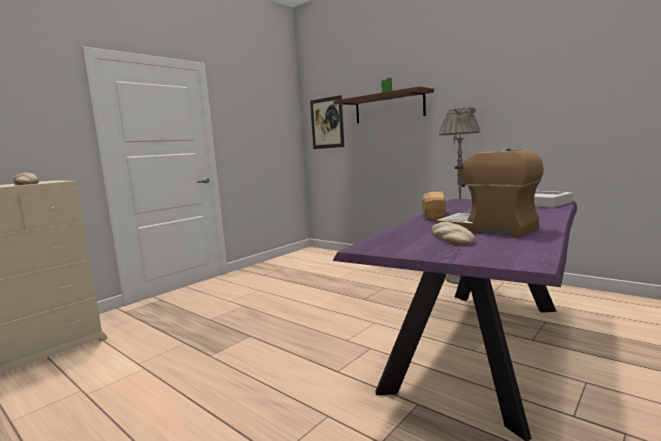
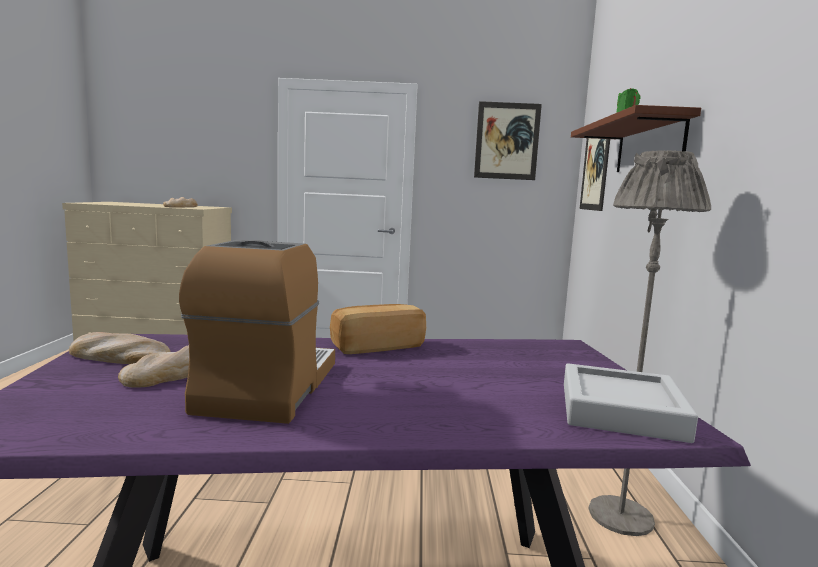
camera: 50 degrees right, 0 degrees up
none -> bread [69,332,171,364]
none -> picture [474,101,542,180]

